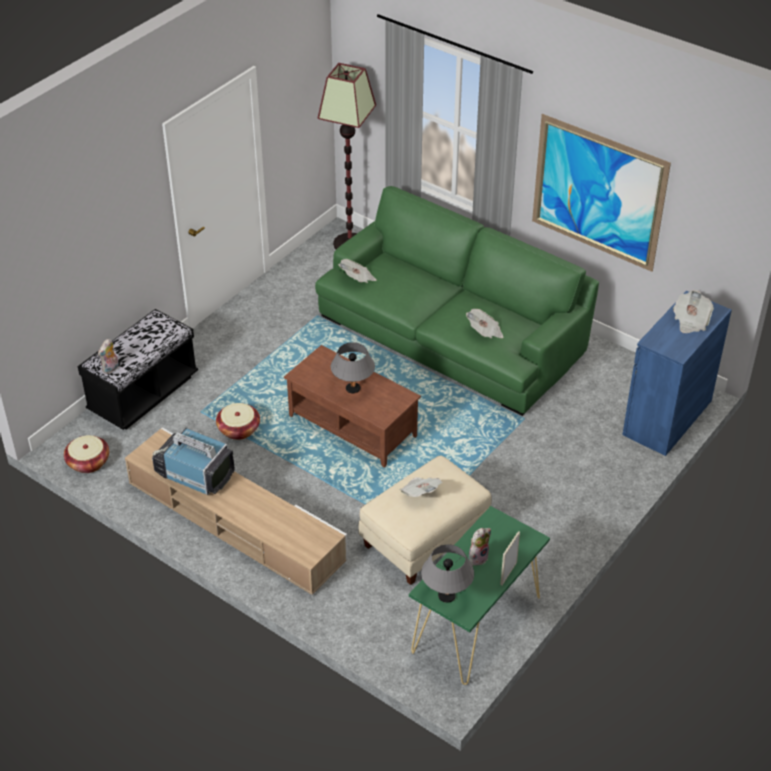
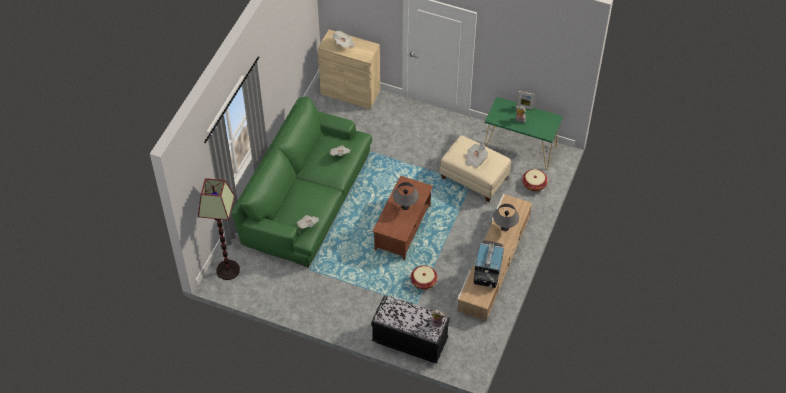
camera: 105 degrees left, 10 degrees up
basket [64,435,109,473] -> basket moved to [522,169,548,191]
grey table lamp [421,544,474,603] -> grey table lamp moved to [493,204,519,231]
picture [532,114,671,272] -> none
blue cabinet [622,291,732,456] -> beige cabinet [318,30,380,109]

